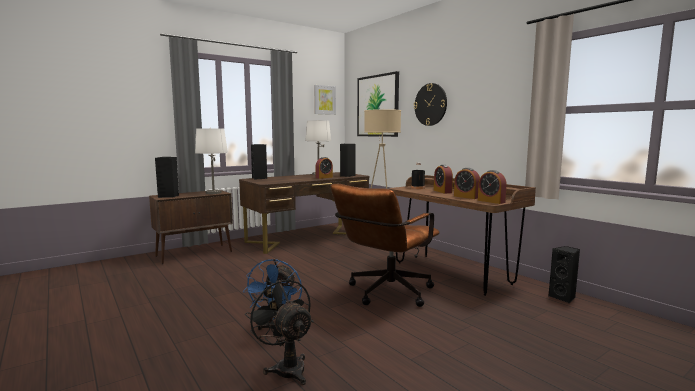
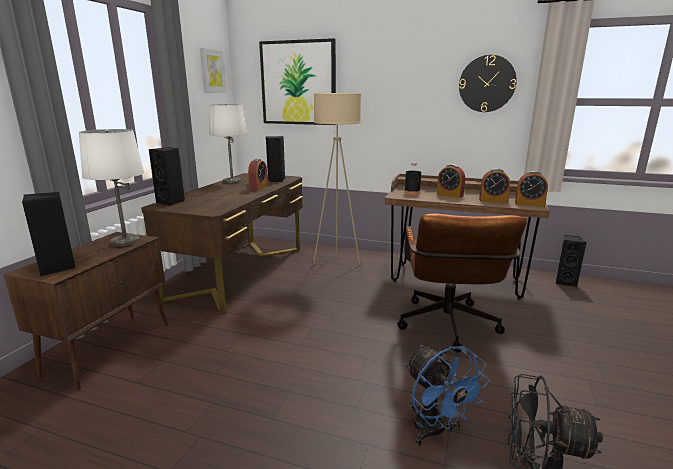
camera: 35 degrees left, 10 degrees up
wall clock [414,83,447,126] -> wall clock moved to [459,55,517,112]

